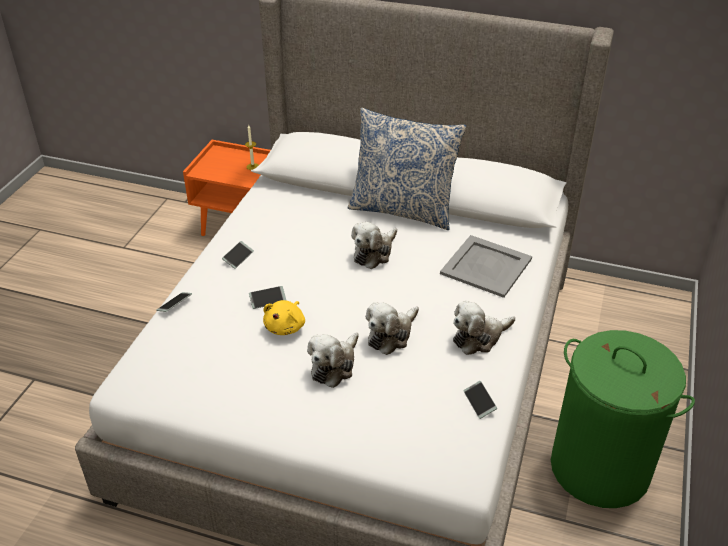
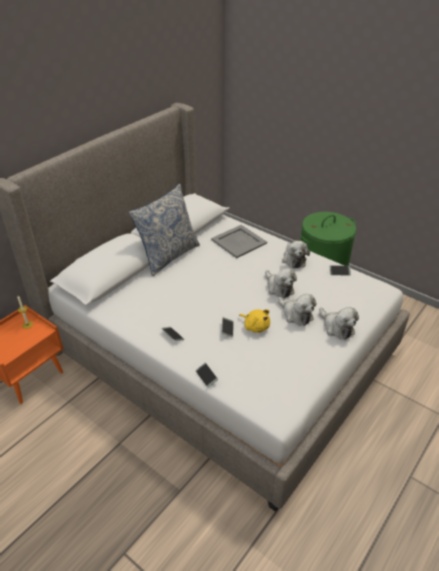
camera: 70 degrees left, 0 degrees up
plush toy [351,222,397,269] -> plush toy moved to [319,307,359,340]

